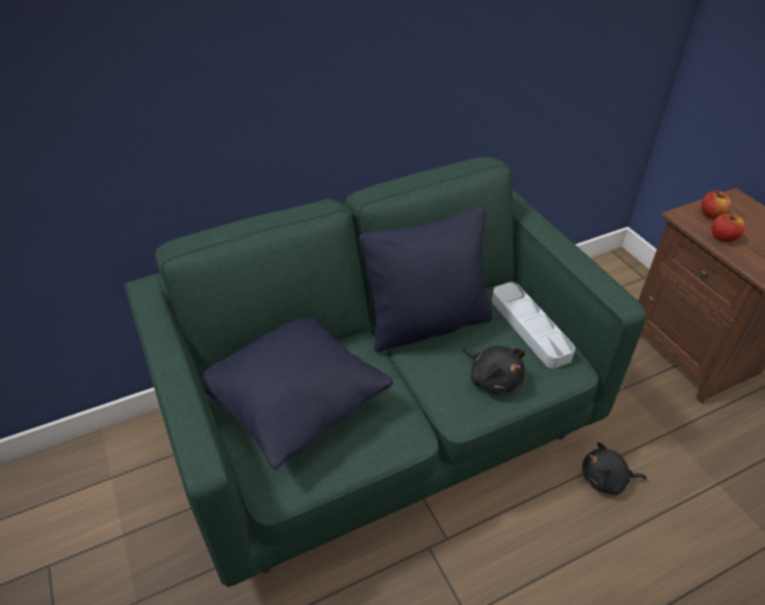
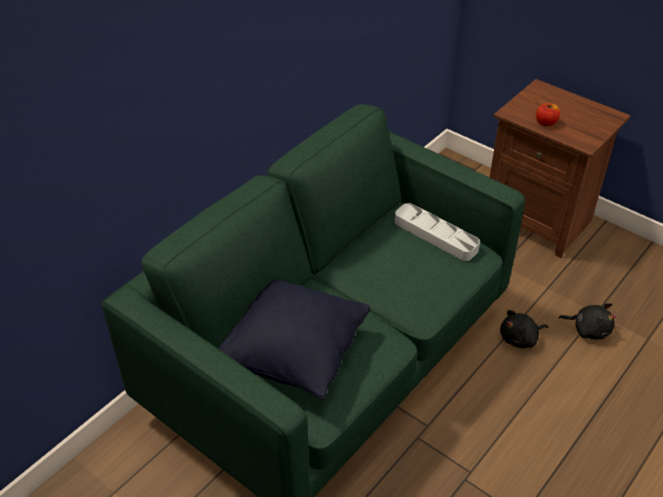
camera: 25 degrees left, 0 degrees up
black pillow [359,206,493,352] -> none
black plush toy [462,346,525,394] -> black plush toy moved to [559,303,616,339]
apple [701,190,731,219] -> none

